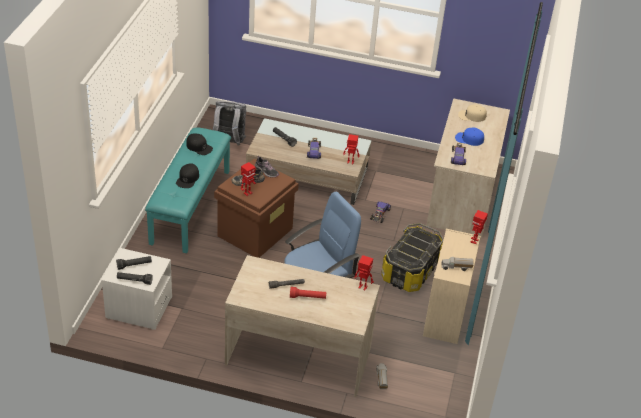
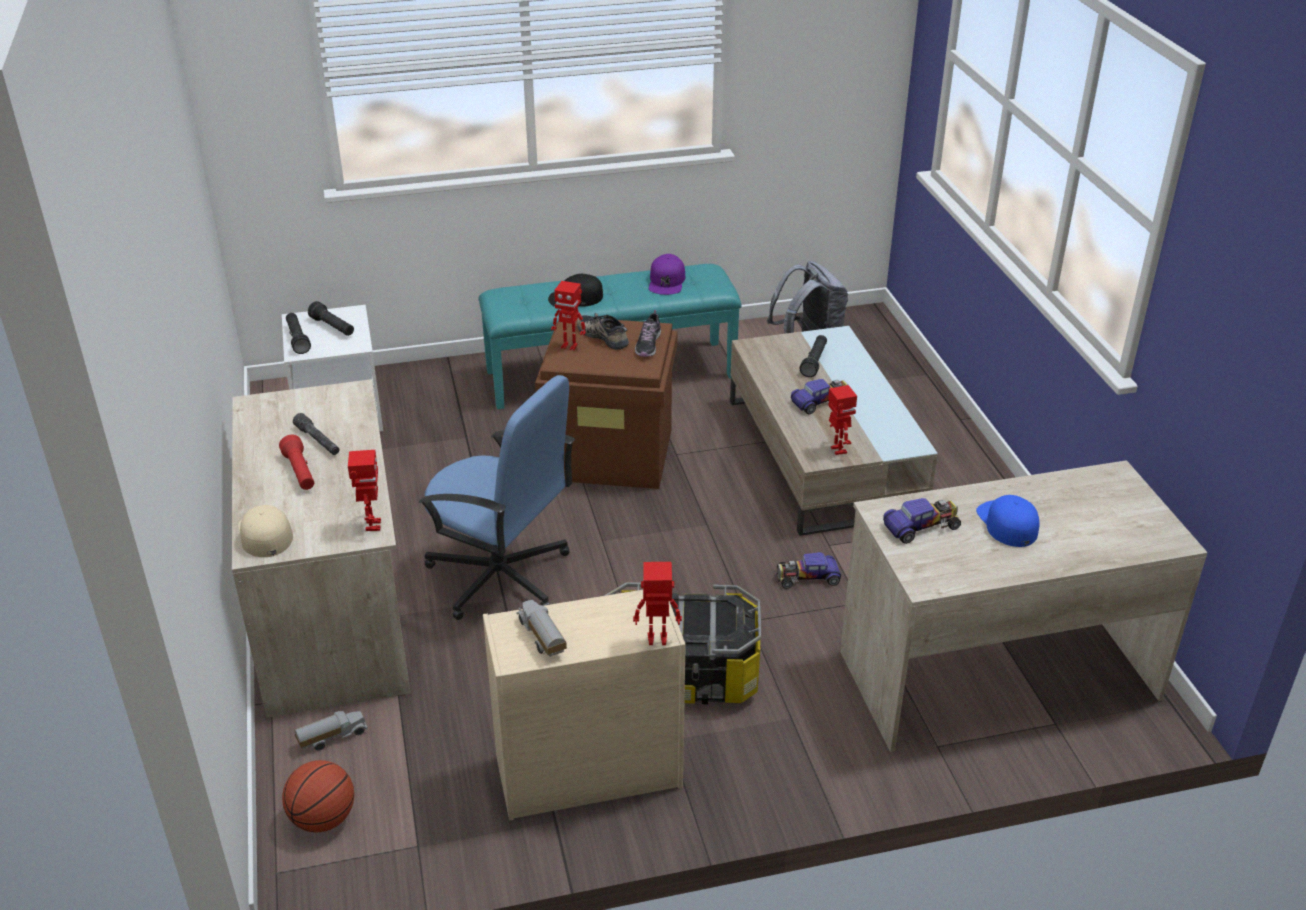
camera: 65 degrees right, 5 degrees down
black cap [186,133,213,155] -> purple cap [649,254,686,295]
beige cap [458,104,487,122] -> beige cap moved to [238,505,293,557]
none -> basketball [282,760,354,833]

